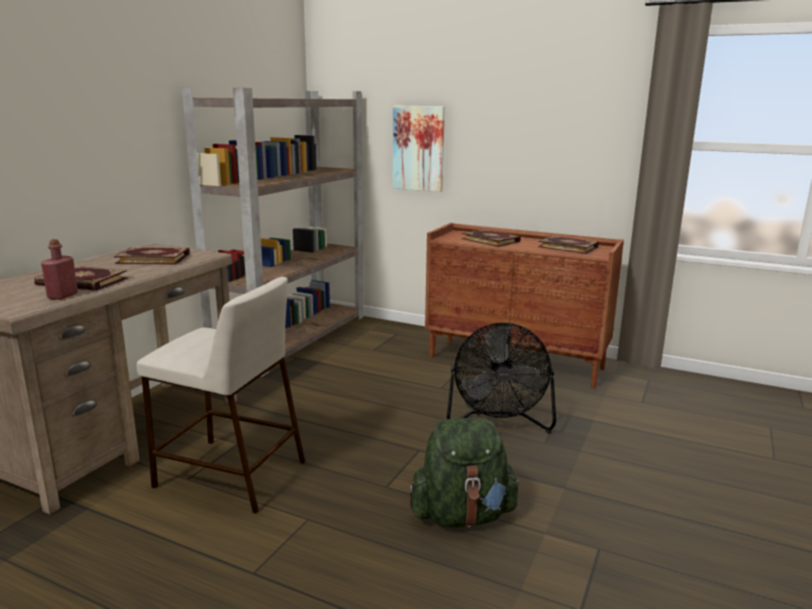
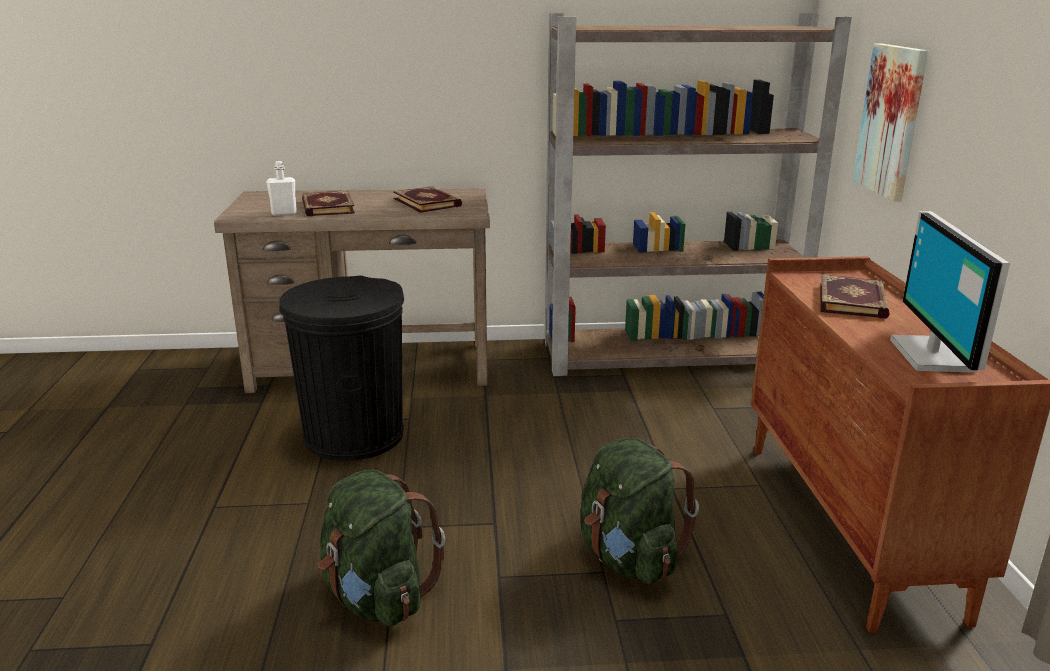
camera: 60 degrees right, 5 degrees up
red bottle [41,239,78,300] -> white bottle [266,161,297,216]
beige stool [137,277,305,514] -> black trash can [279,275,404,461]
black fan [447,323,556,434] -> green backpack [581,438,699,584]
book [538,236,599,254] -> monitor [890,211,1010,373]

